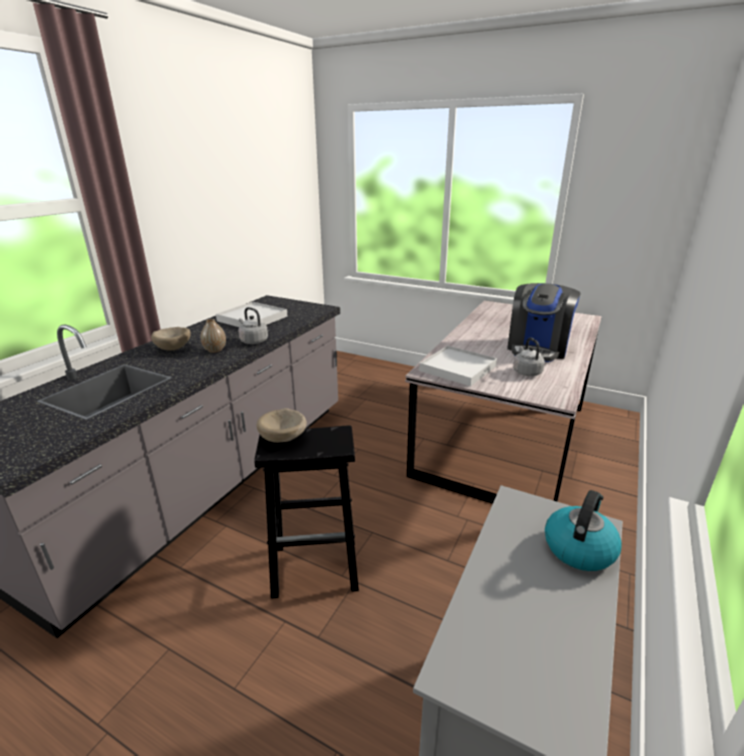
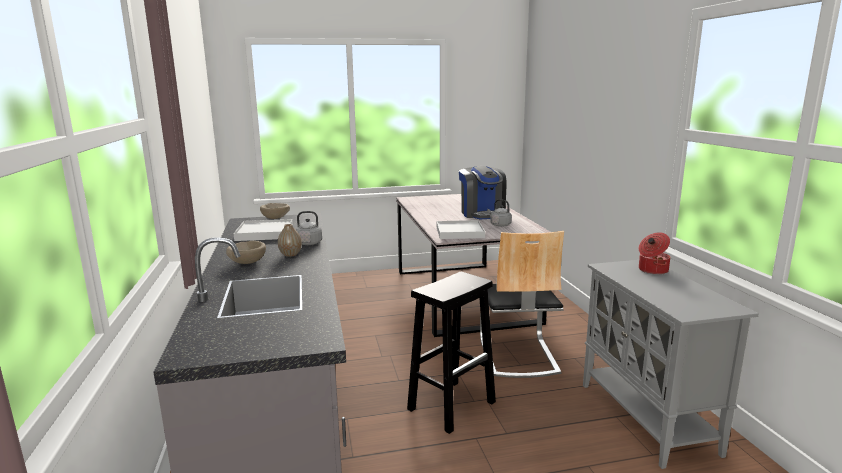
camera: 40 degrees left, 10 degrees down
beige bowl [257,408,307,443] -> beige bowl moved to [260,203,290,219]
kettle [545,490,622,571] -> cooking pot [639,232,670,275]
none -> chair [480,231,564,378]

